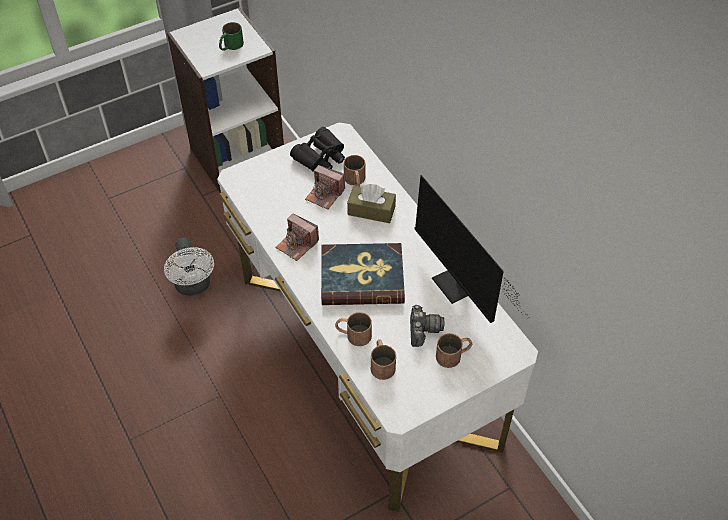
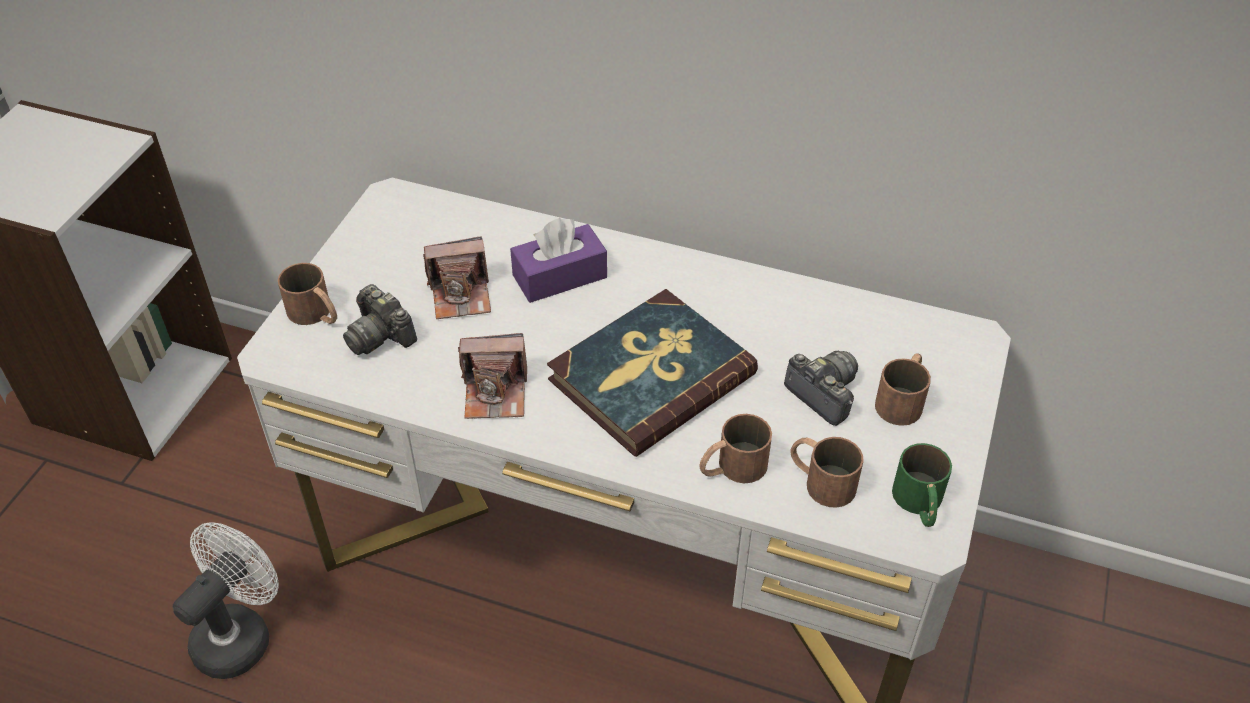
camera: 40 degrees left, 5 degrees down
white fan [164,237,214,296] -> white fan turned 90 degrees counterclockwise [173,522,279,679]
green mug [219,22,244,51] -> green mug moved to [892,443,952,527]
black binoculars [290,127,345,172] -> none
brown mug [344,155,365,187] -> brown mug moved to [278,263,337,325]
brown tissue box [347,184,396,223] -> purple tissue box [510,218,607,303]
monitor [415,175,530,323] -> none
none -> camera [343,284,417,355]

